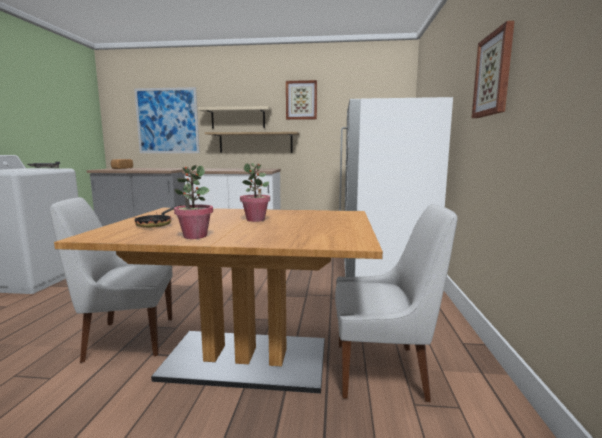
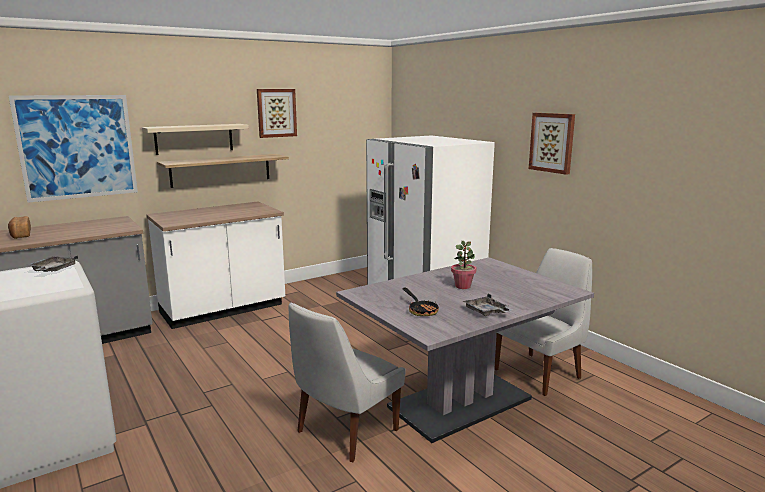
camera: 40 degrees left, 5 degrees up
brown dining table [54,208,383,394] -> grey dining table [336,257,594,443]
potted plant [174,165,213,239] -> grey tray [463,294,512,316]

